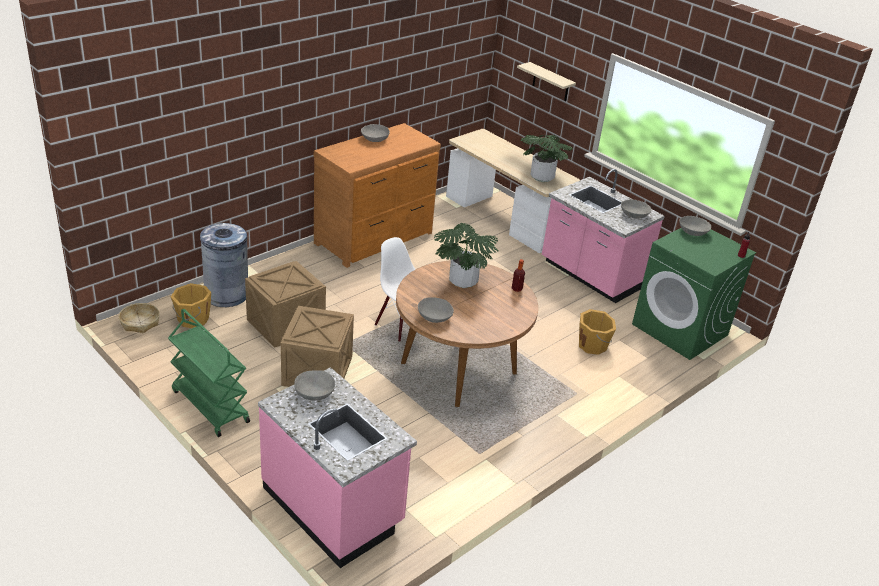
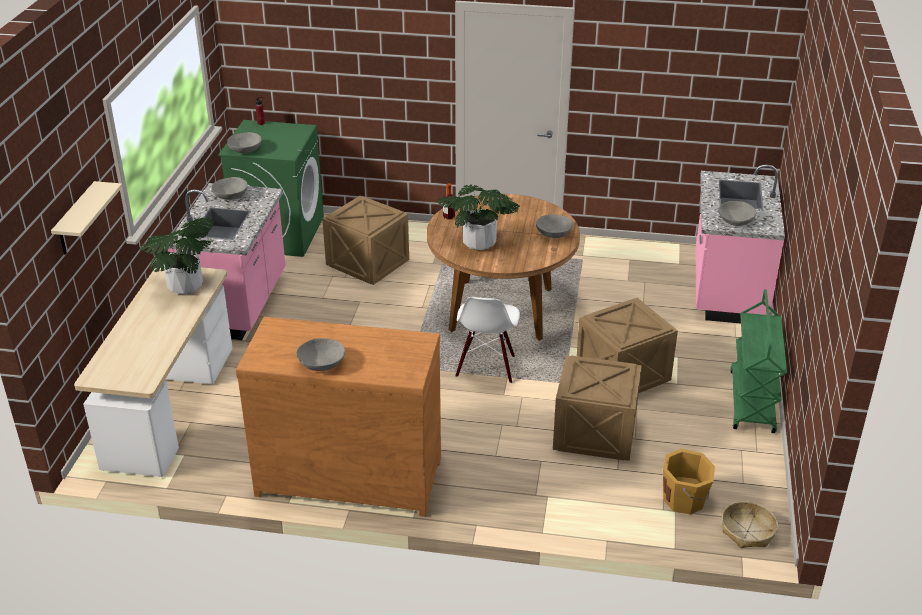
camera: 125 degrees left, 0 degrees up
grey trash can [200,223,248,307] -> none
orange bucket [579,309,616,355] -> crate [322,196,409,285]

